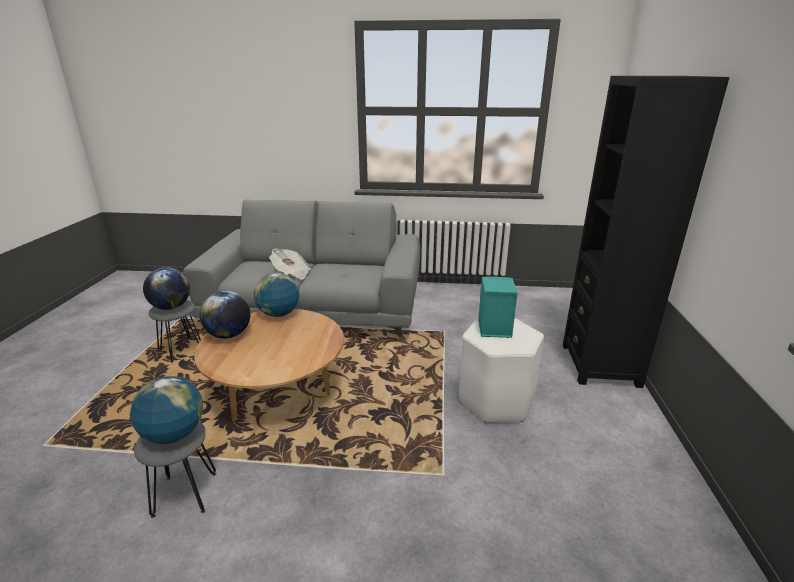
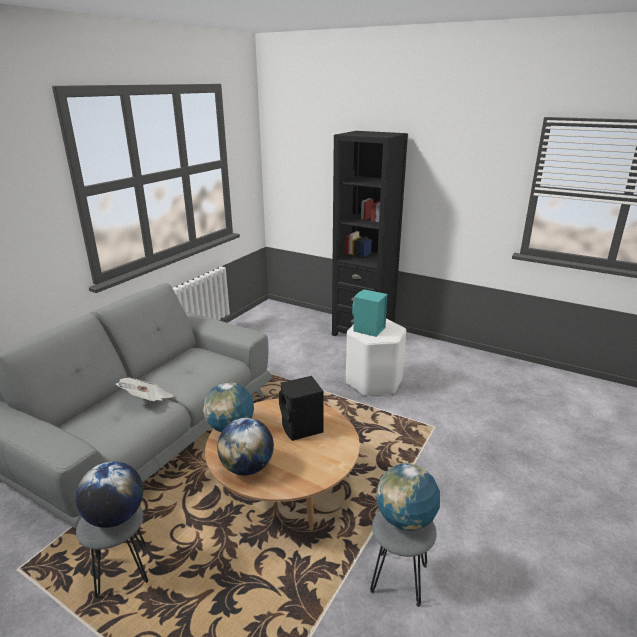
camera: 65 degrees left, 0 degrees up
none -> black speaker [279,376,323,441]

